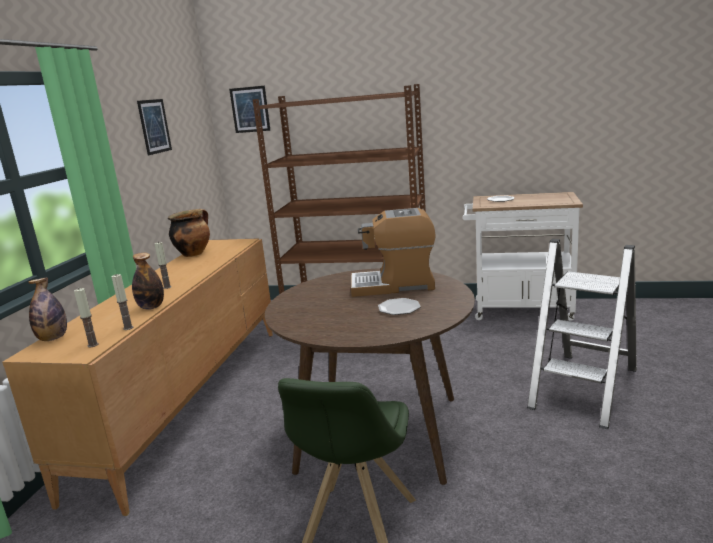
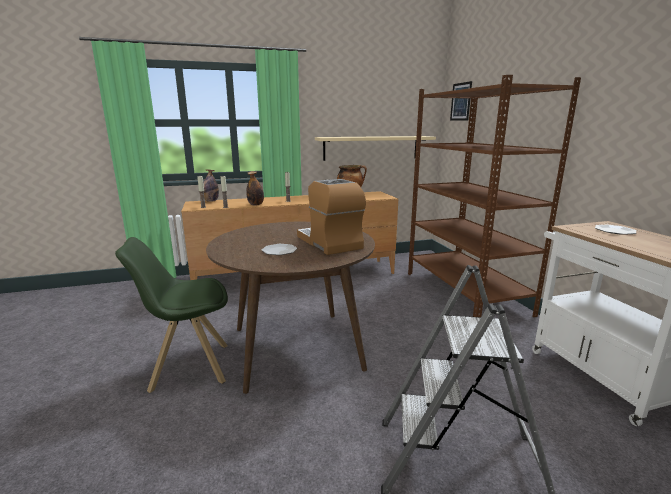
camera: 60 degrees right, 0 degrees up
picture [137,99,172,155] -> none
none -> beige shelf [315,136,436,161]

